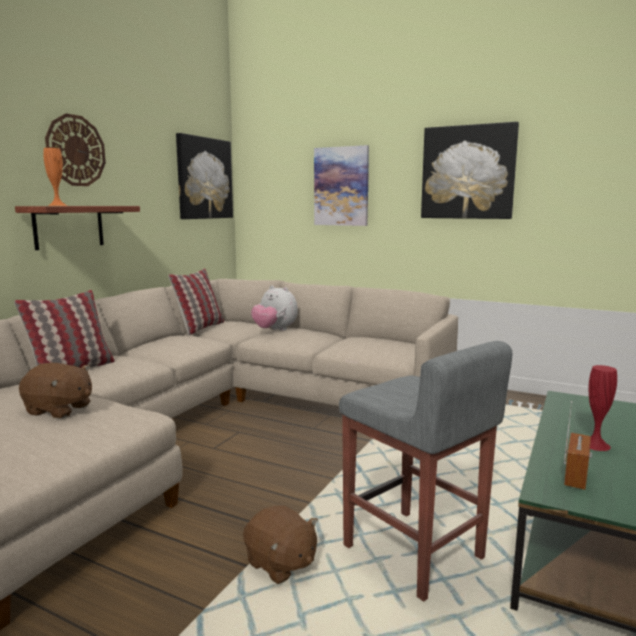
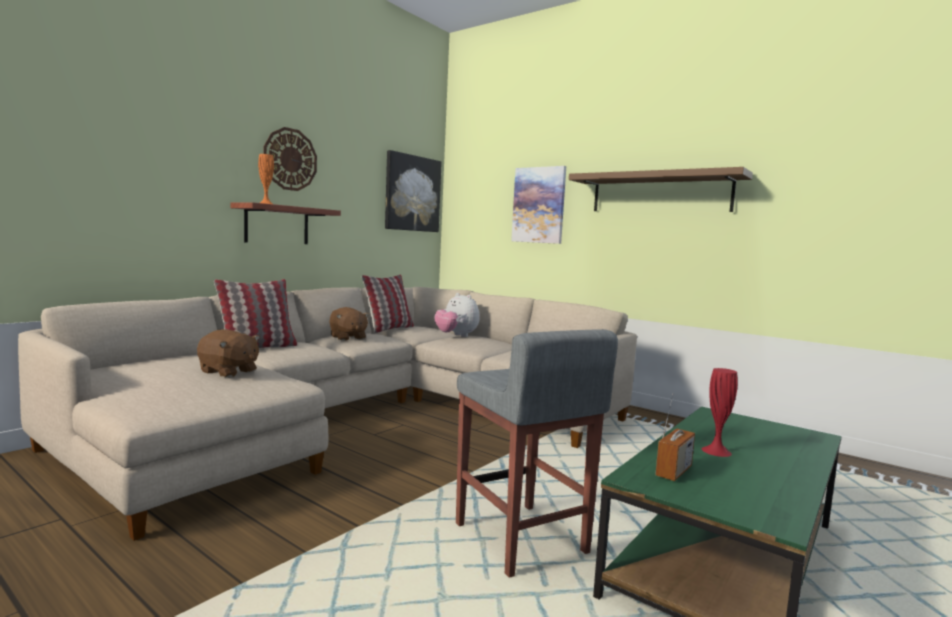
camera: 10 degrees right, 5 degrees down
brown plush toy [243,505,318,584] -> brown plush toy moved to [329,307,370,341]
picture [421,122,519,219] -> brown shelf [569,167,753,212]

